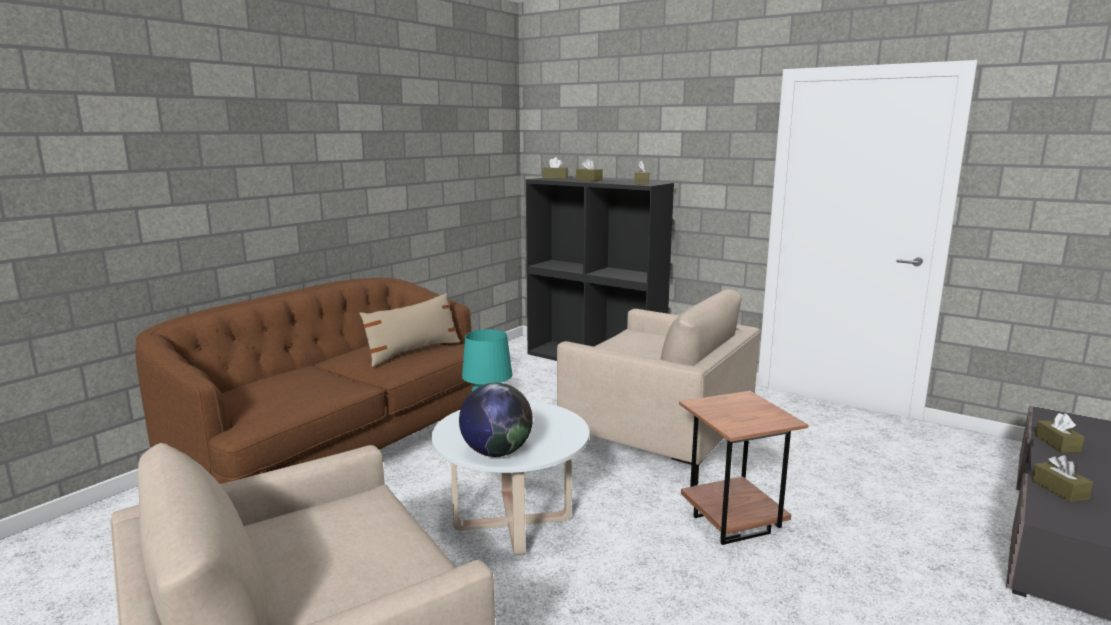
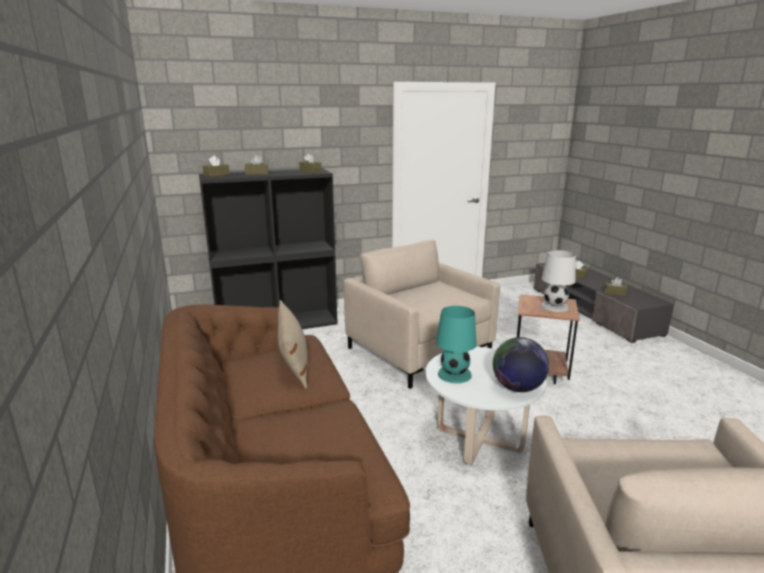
camera: 55 degrees left, 5 degrees up
beige armchair [557,289,760,486] -> beige armchair turned 105 degrees counterclockwise [344,240,500,389]
none -> white table lamp [541,250,576,312]

